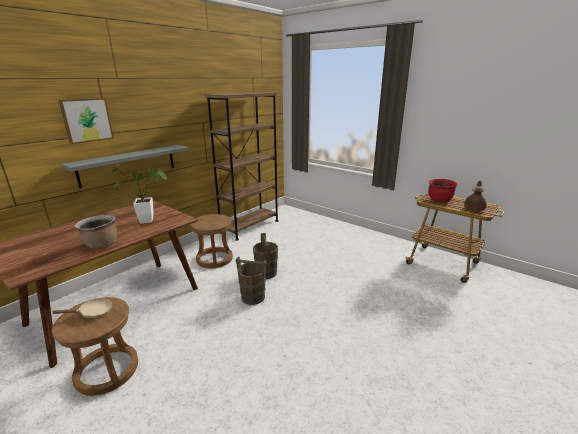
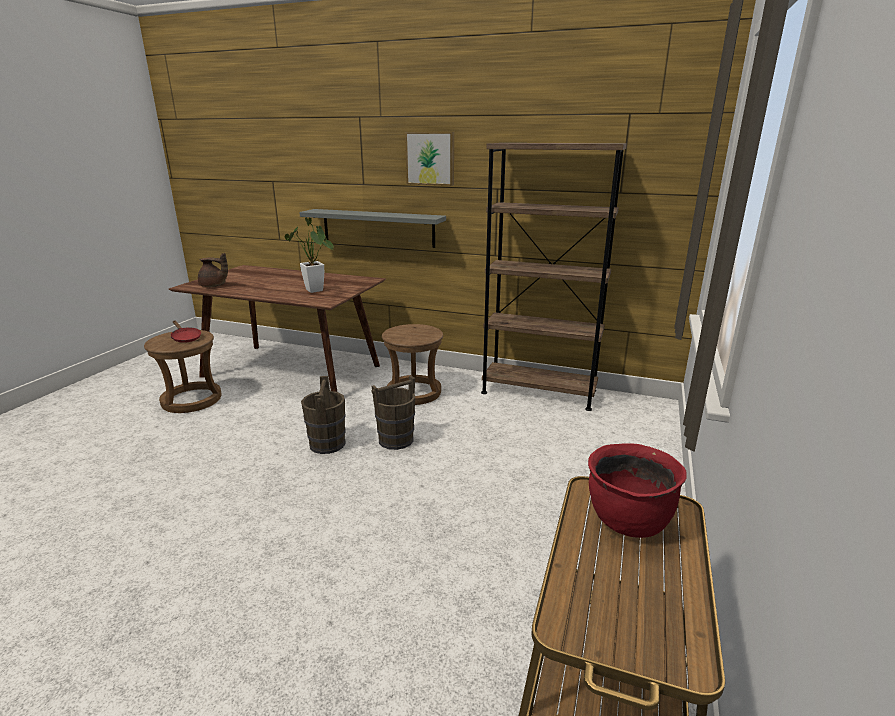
camera: 70 degrees right, 0 degrees up
beige frying pan [52,299,112,318] -> red frying pan [171,321,201,343]
picture [59,98,114,144] -> picture moved to [405,132,454,186]
brown cooking pot [74,215,117,249] -> none
brown teapot [464,181,487,211] -> brown teapot moved to [198,253,228,287]

